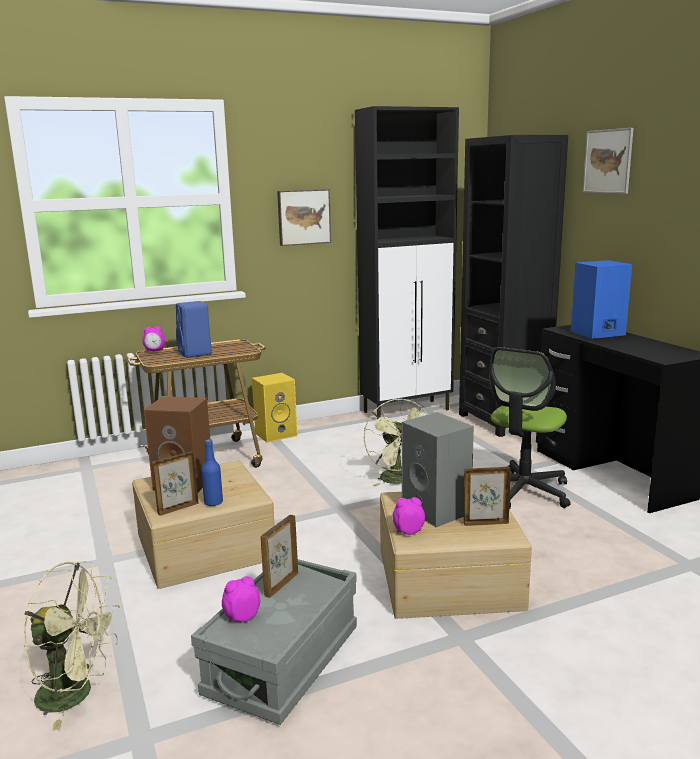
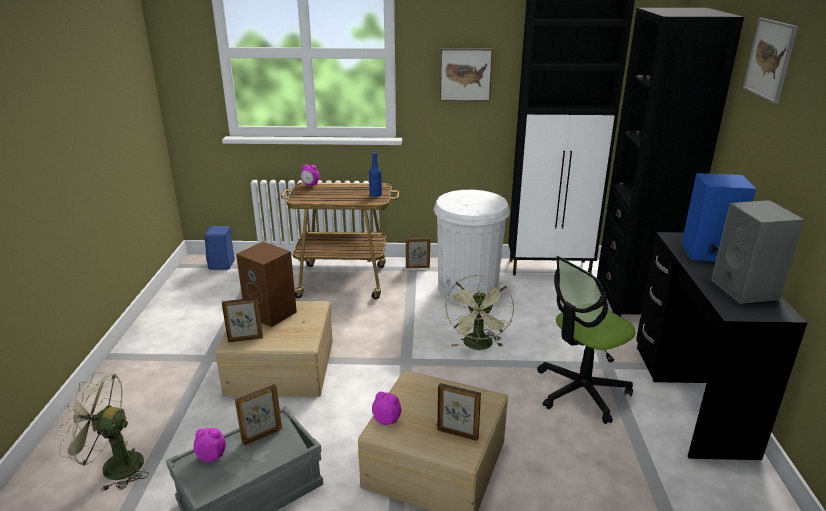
camera: 25 degrees right, 10 degrees up
green fan [24,561,120,731] -> green fan turned 150 degrees clockwise [57,372,149,492]
blue speaker [176,301,212,358] -> blue speaker moved to [205,226,235,270]
blue bottle [201,439,223,506] -> blue bottle moved to [369,152,382,197]
yellow speaker [252,373,297,443] -> picture frame [406,237,430,269]
grey speaker [402,412,474,527] -> grey speaker moved to [711,200,804,304]
none -> white trash can [434,190,510,305]

